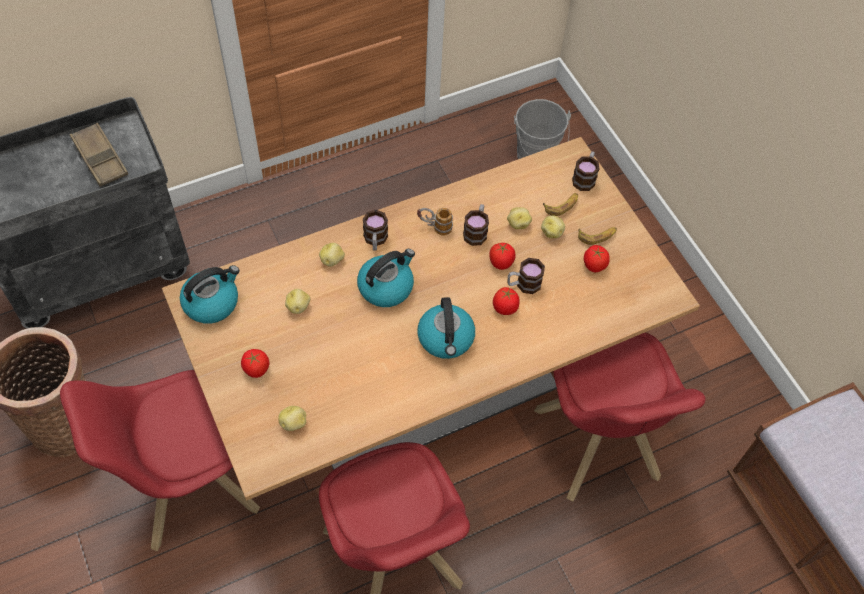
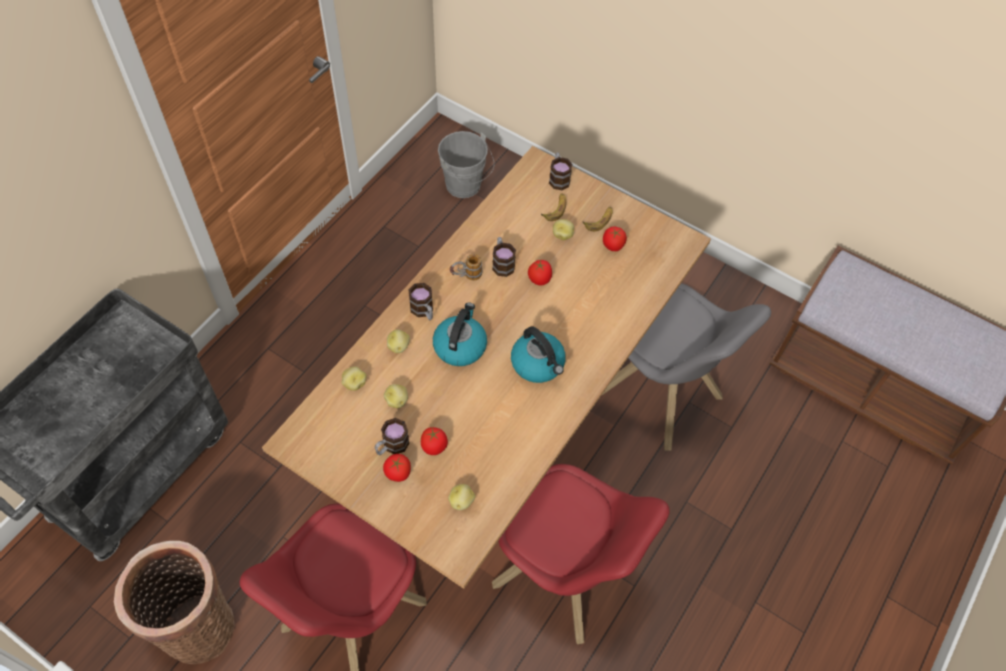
camera: 30 degrees left, 0 degrees up
brown tray [70,123,128,187] -> none
kettle [180,265,239,324] -> none
tomato [493,287,520,315] -> tomato moved to [421,427,448,455]
potato [507,207,532,229] -> potato moved to [342,366,367,391]
mug [507,258,545,294] -> mug moved to [375,418,409,455]
red chair [534,333,706,502] -> grey chair [602,283,771,451]

